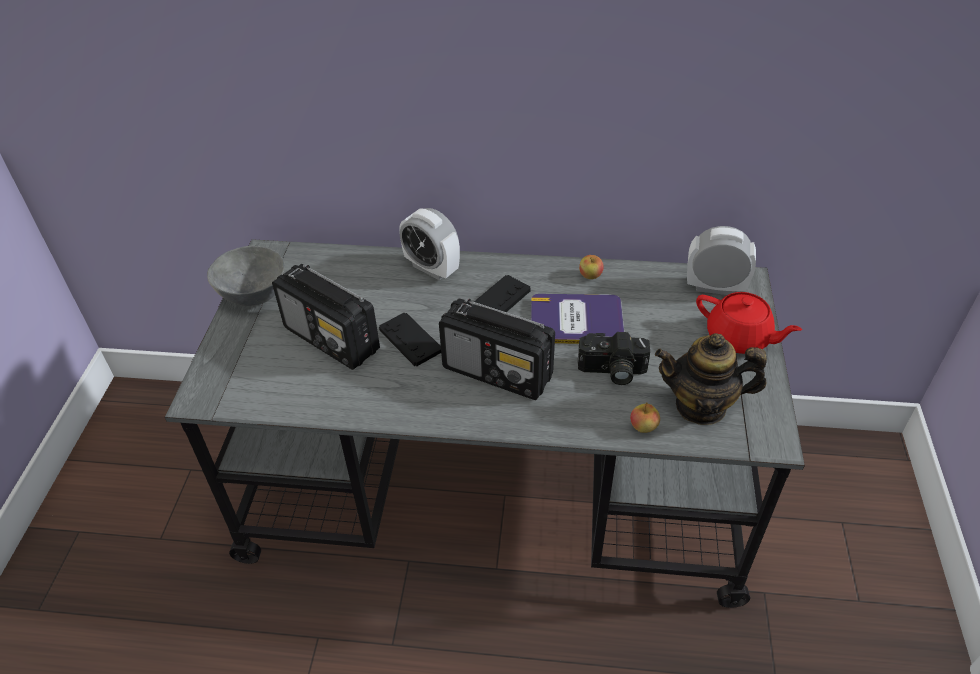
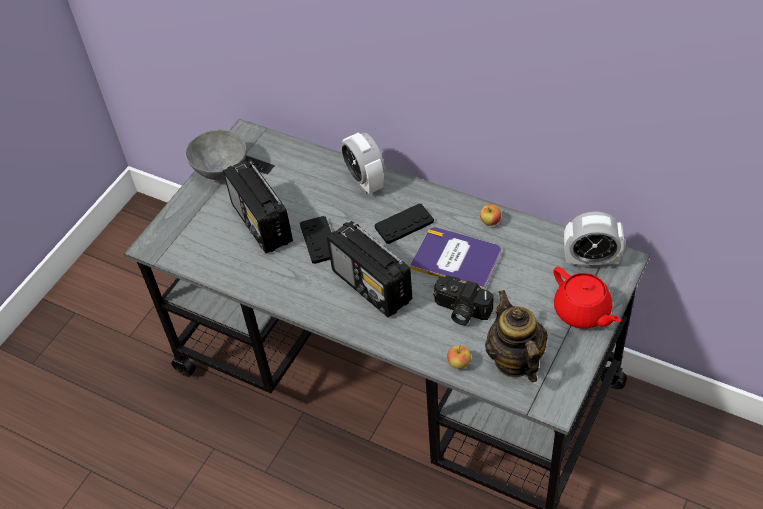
camera: 25 degrees right, 5 degrees up
teapot [655,333,767,425] -> teapot turned 45 degrees clockwise [485,290,548,382]
alarm clock [687,226,756,295] -> alarm clock turned 150 degrees clockwise [564,211,625,268]

